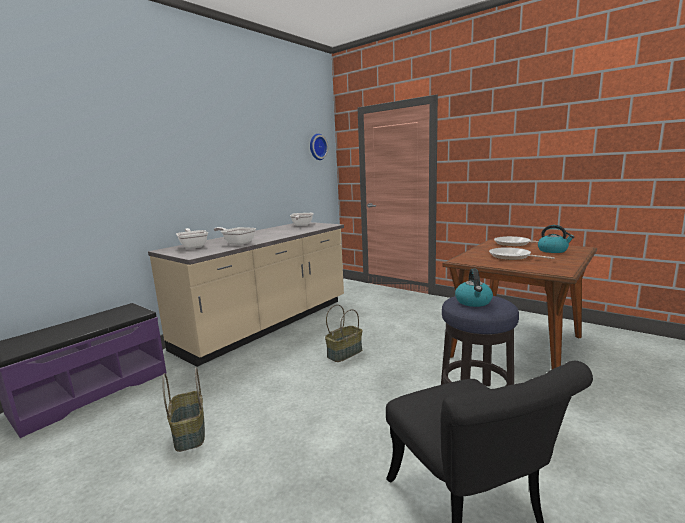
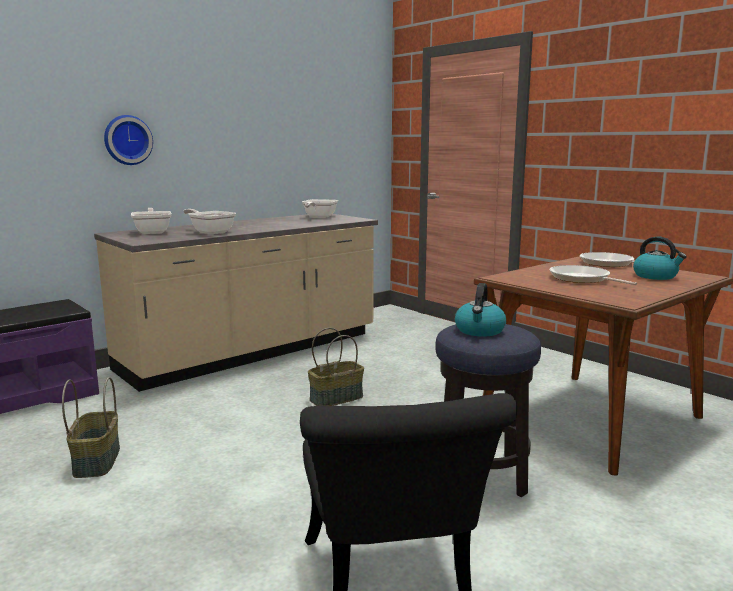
camera: 10 degrees right, 0 degrees up
wall clock [310,134,328,160] -> wall clock moved to [104,115,153,165]

